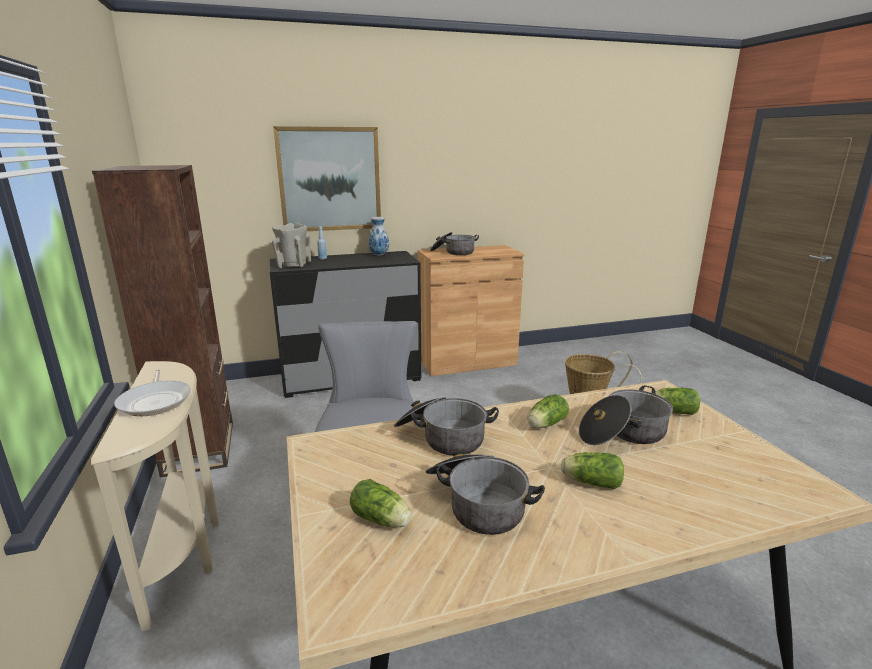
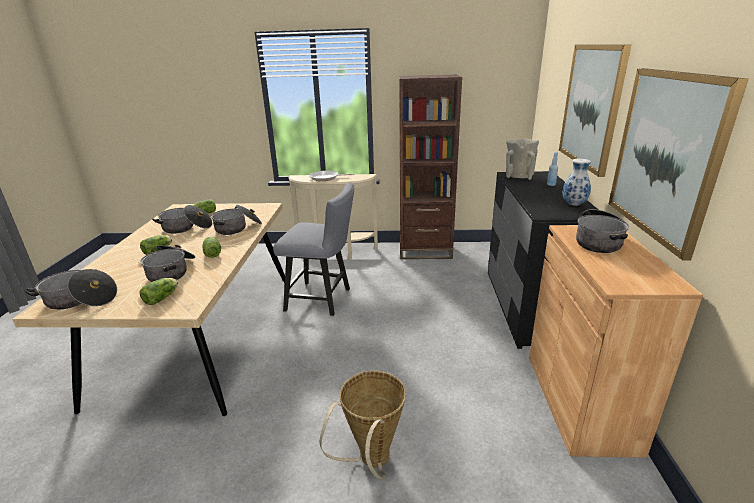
camera: 110 degrees right, 5 degrees up
none -> cooking pot [24,269,117,310]
none -> picture [609,68,749,260]

